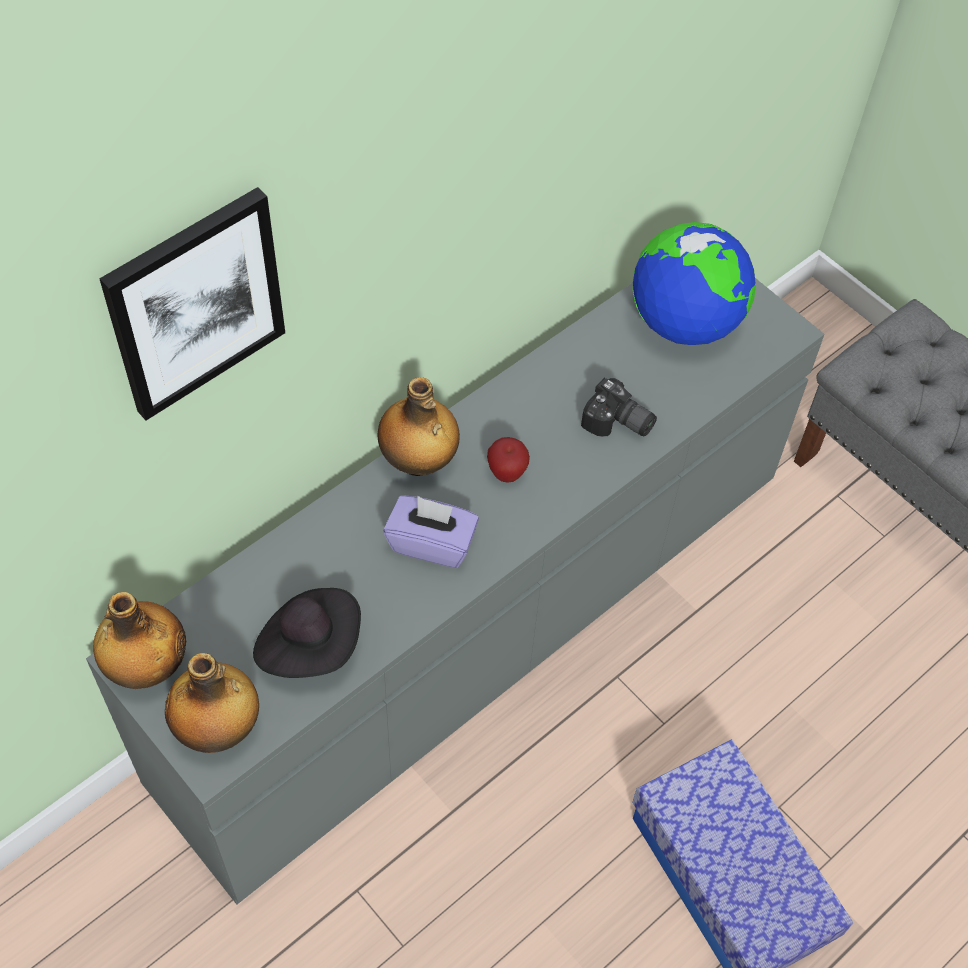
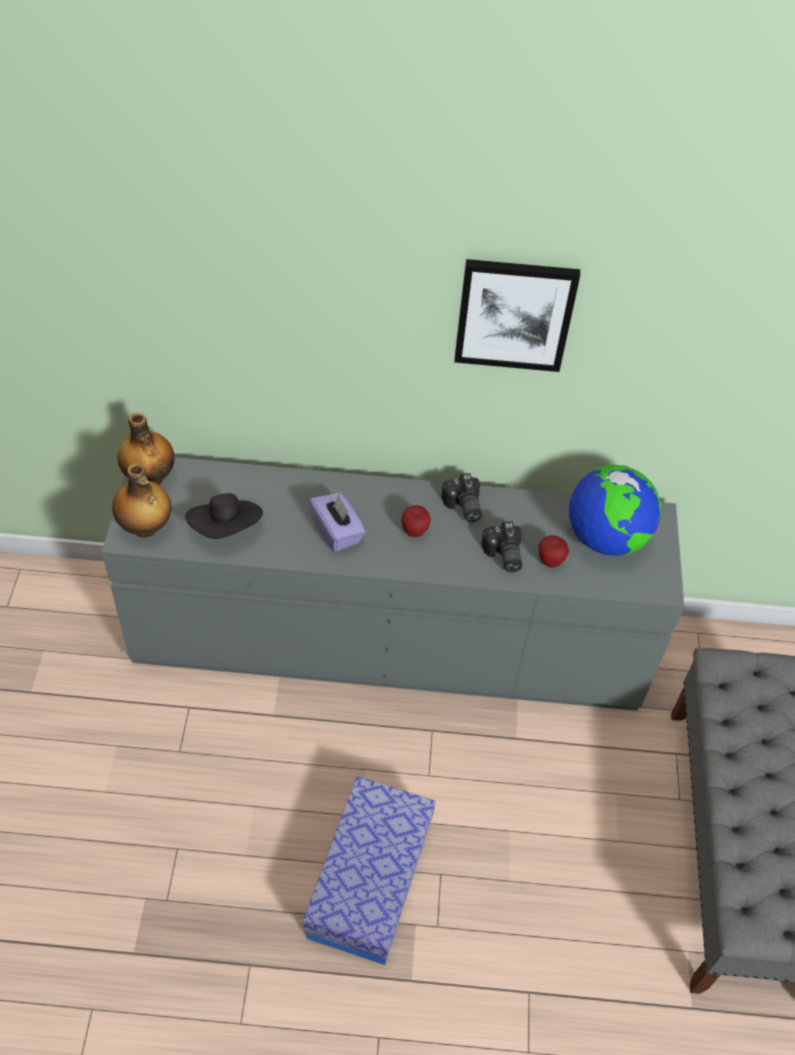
camera: 45 degrees right, 5 degrees down
picture [99,187,285,420] -> picture moved to [454,259,580,372]
bottle [378,377,460,476] -> none
none -> camera [441,473,482,522]
none -> apple [538,535,569,567]

